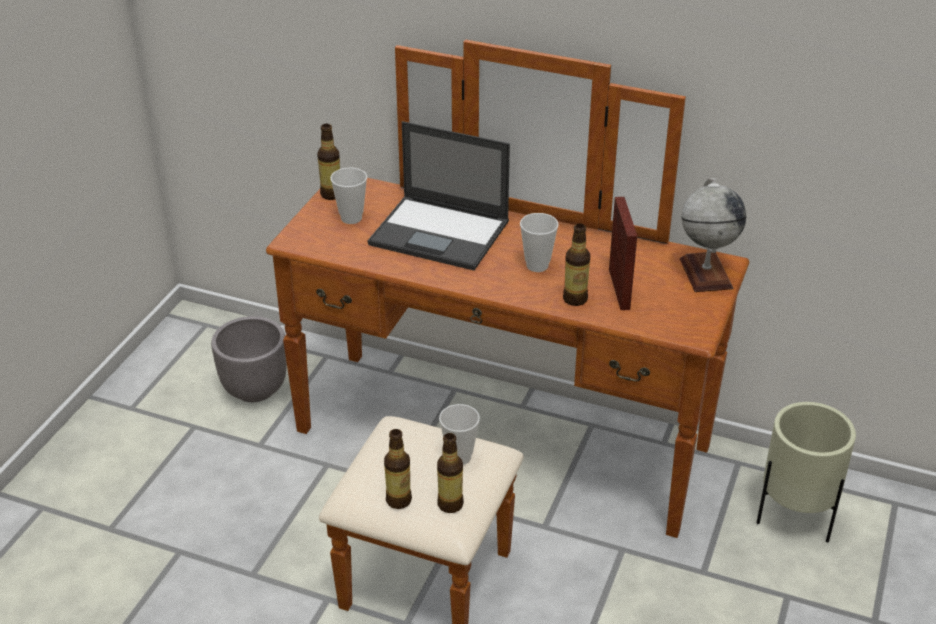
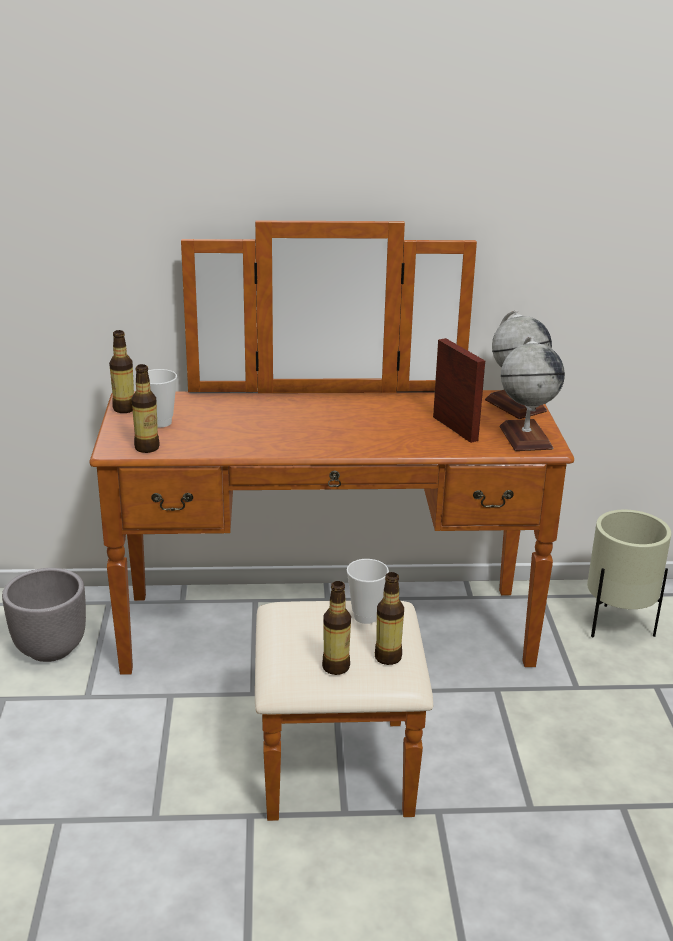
camera: 25 degrees left, 10 degrees down
laptop [368,121,510,270] -> none
cup [520,213,559,272] -> none
bottle [563,223,590,306] -> bottle moved to [131,364,160,453]
none -> globe [500,337,565,451]

